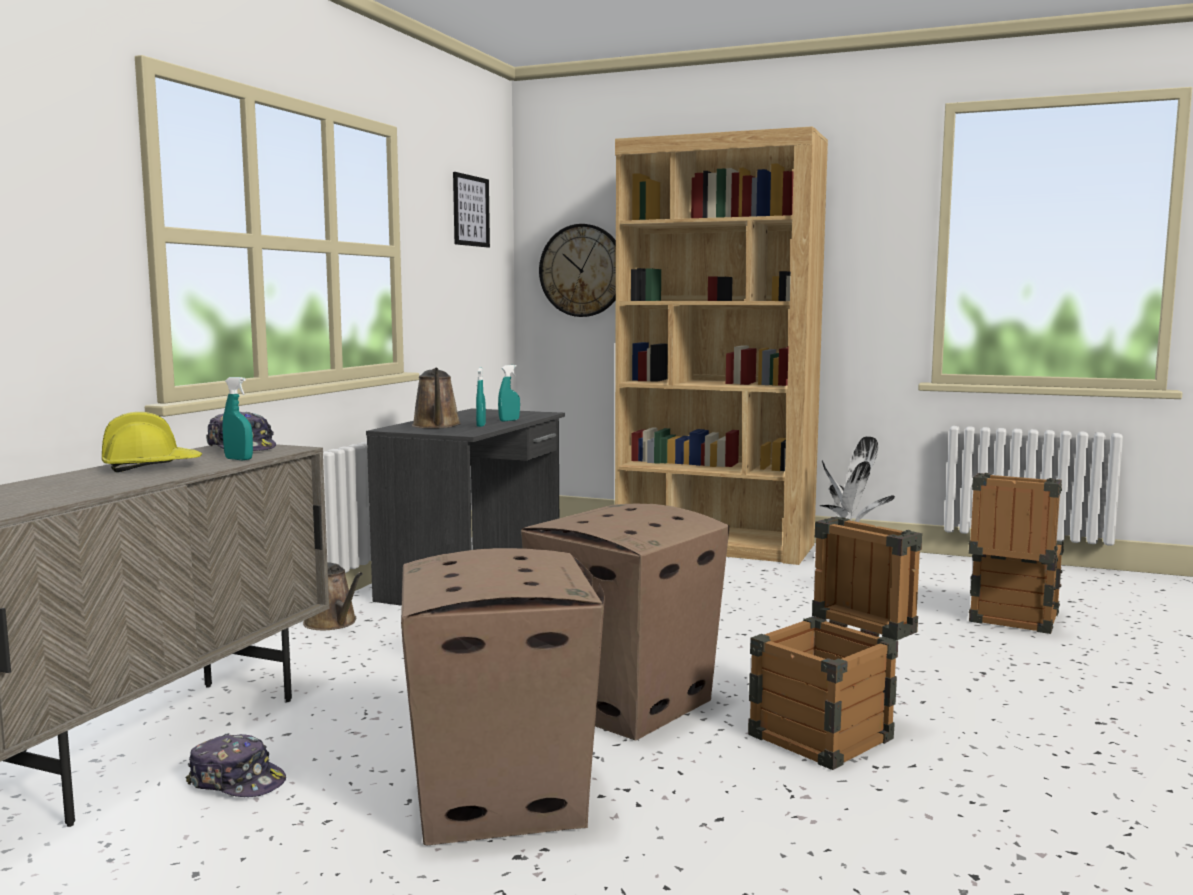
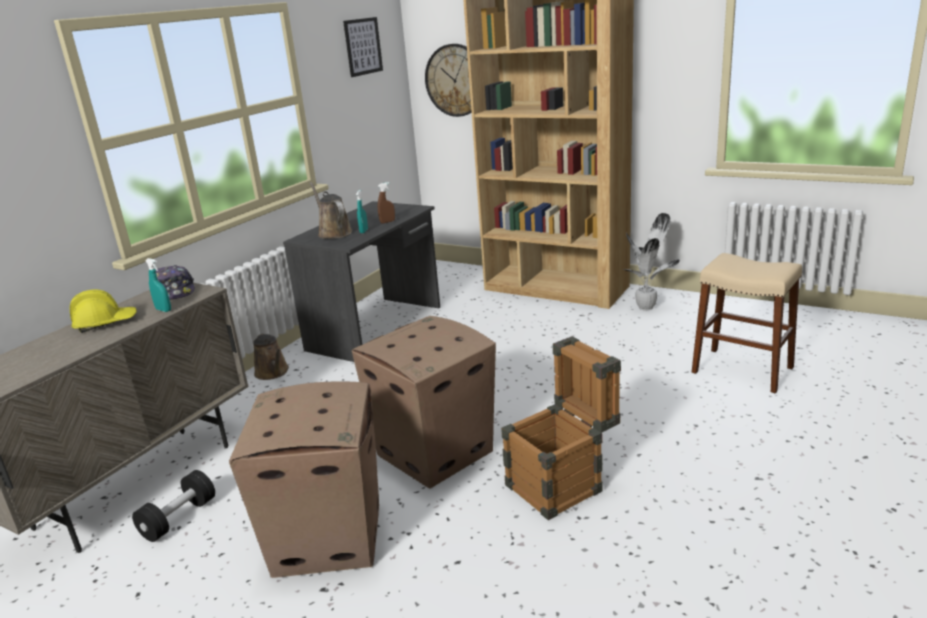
camera: 10 degrees right, 15 degrees up
cap [185,733,286,797] -> black dumbbell [132,470,215,542]
brown watering can [412,368,461,428] -> brown watering can turned 150 degrees clockwise [310,182,352,239]
turquoise spray bottle [498,365,520,422] -> brown spray bottle [378,182,395,224]
crate [969,473,1064,634] -> beige stool [692,253,802,393]

